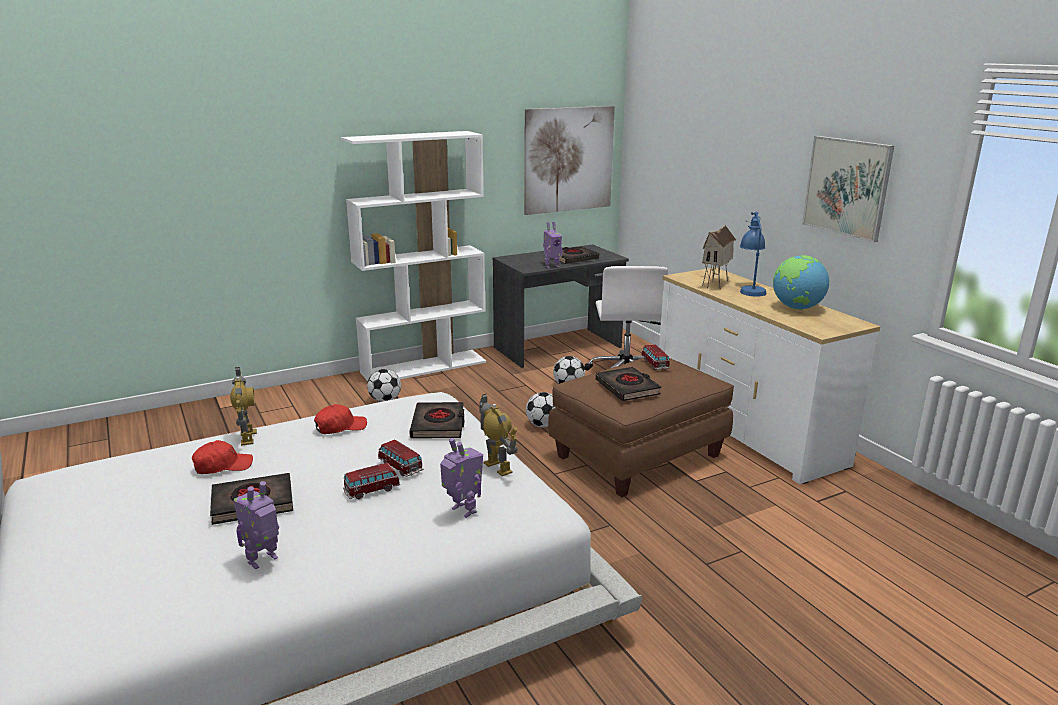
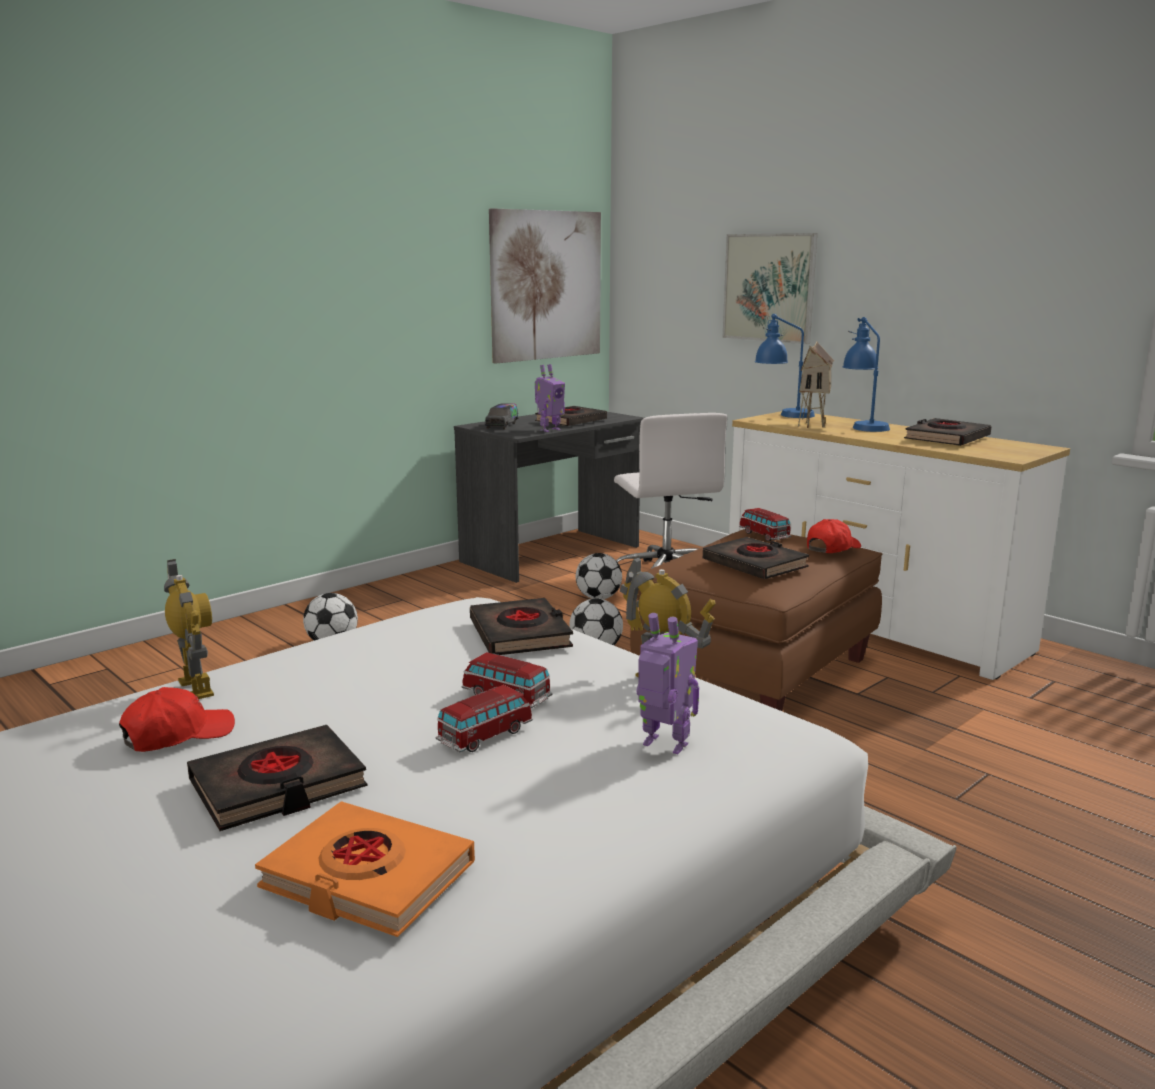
camera: 15 degrees left, 5 degrees down
toy robot [234,481,279,569] -> orange book [255,801,475,937]
red cap [314,404,367,434] -> red cap moved to [807,519,861,553]
white bookcase [341,131,486,381] -> none
globe [773,255,829,310] -> black book [904,418,992,446]
picture [802,136,894,242] -> picture moved to [722,233,817,344]
none -> toy truck [485,403,518,429]
none -> blue table lamp [755,314,815,418]

